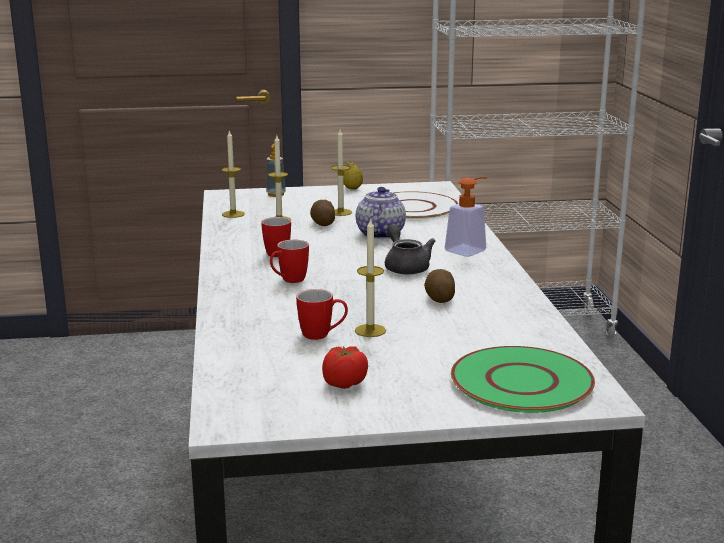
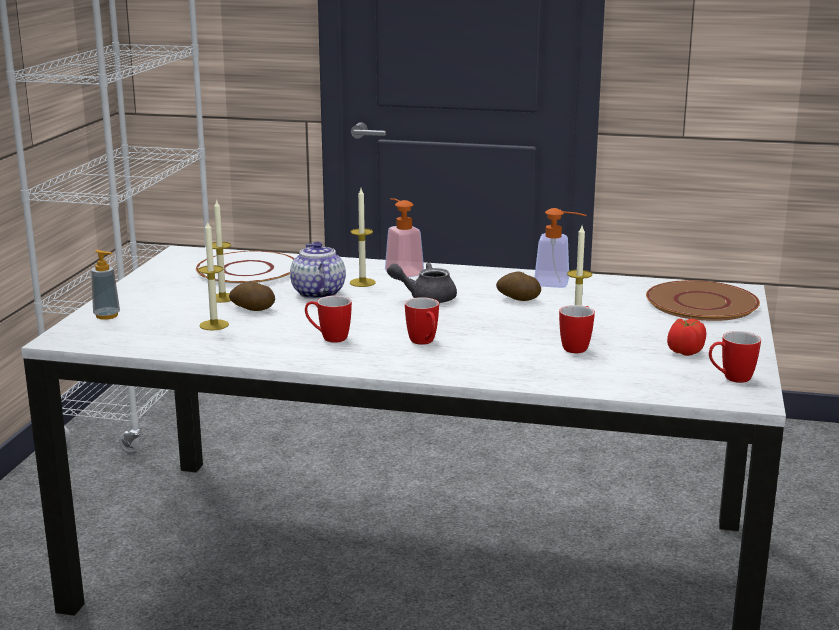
camera: 70 degrees left, 0 degrees up
candle [221,131,245,218] -> candle moved to [350,188,376,287]
lemon [343,162,363,190] -> none
teapot [356,187,406,239] -> teapot turned 45 degrees clockwise [290,241,346,299]
green plate [451,346,595,413] -> brown plate [646,280,760,321]
none -> soap dispenser [534,208,587,288]
none -> mug [709,331,761,383]

